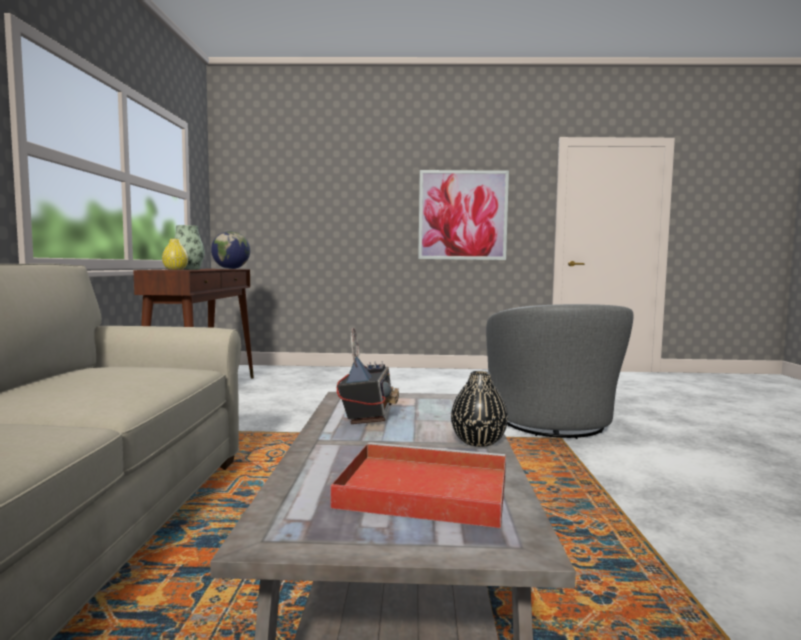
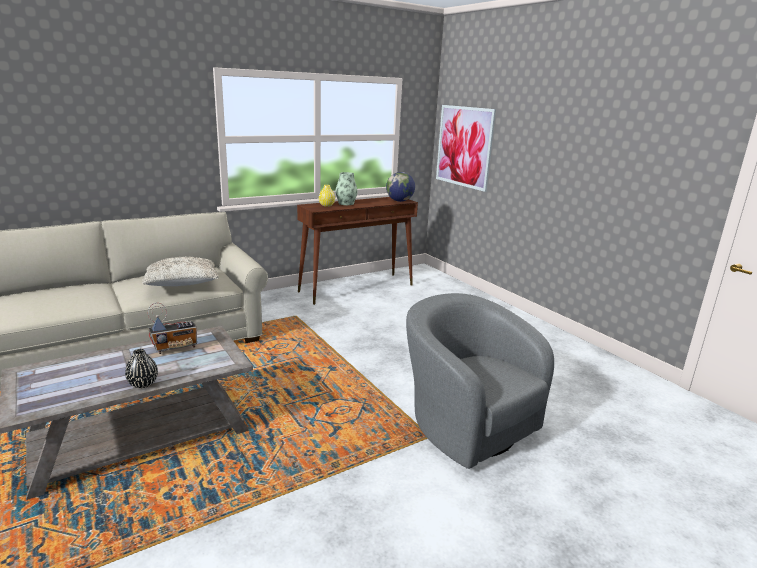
camera: 55 degrees right, 15 degrees up
red tray [330,442,506,528] -> none
picture [418,170,509,260] -> picture moved to [436,105,496,192]
grey armchair [486,304,633,439] -> grey armchair turned 90 degrees clockwise [406,293,554,469]
none -> beige pillow [142,256,219,286]

